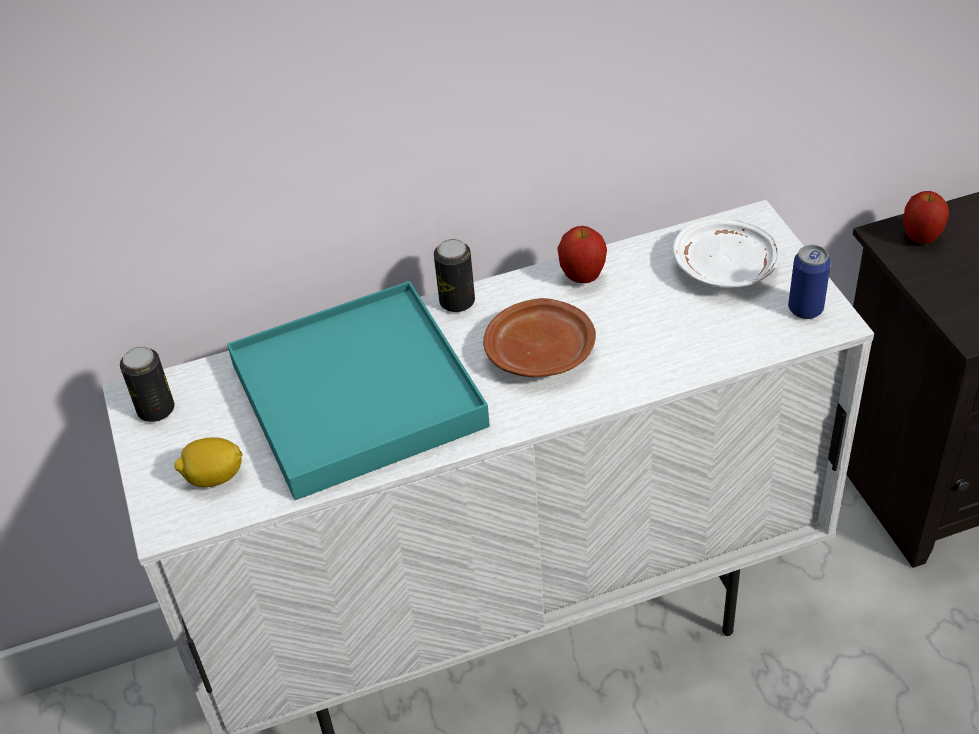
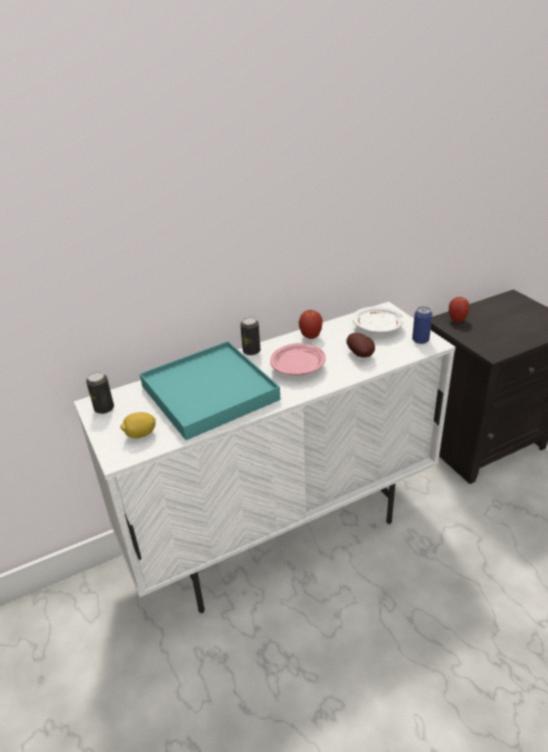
camera: 10 degrees left, 10 degrees down
brown plate [483,298,596,377] -> pink plate [270,343,326,376]
none -> potato [346,333,375,357]

